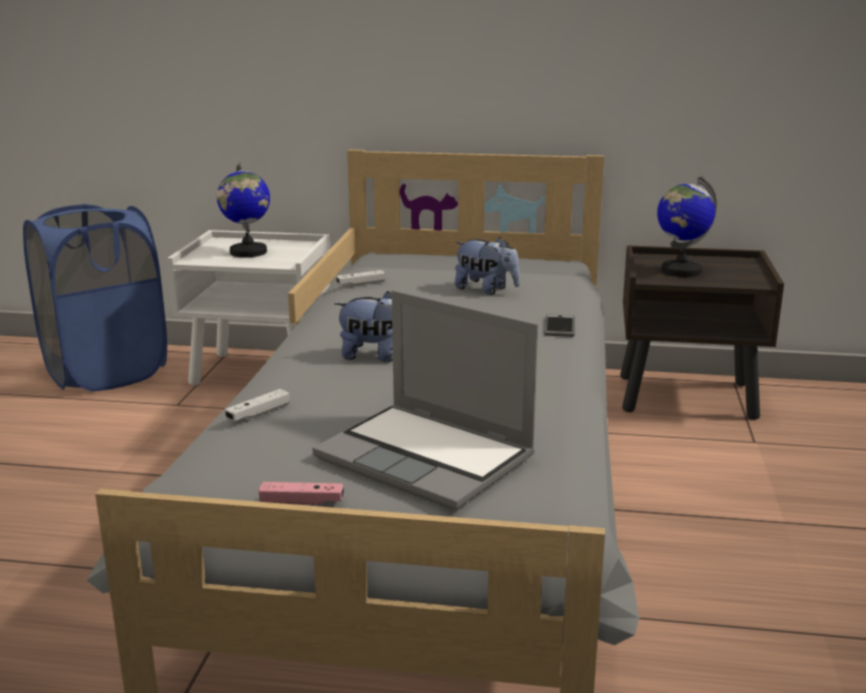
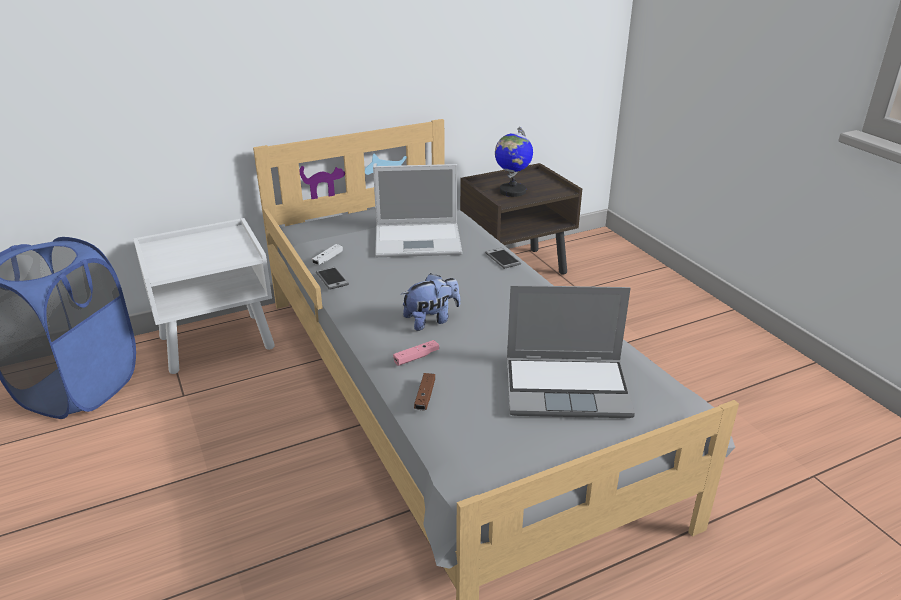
camera: 35 degrees left, 10 degrees up
globe [217,162,270,257] -> none
white game controller [225,389,290,421] -> brown game controller [414,373,435,410]
pink game controller [258,482,344,505] -> pink game controller moved to [393,340,439,366]
plush toy [455,237,520,295] -> laptop [373,164,462,257]
none -> phone [316,267,349,290]

